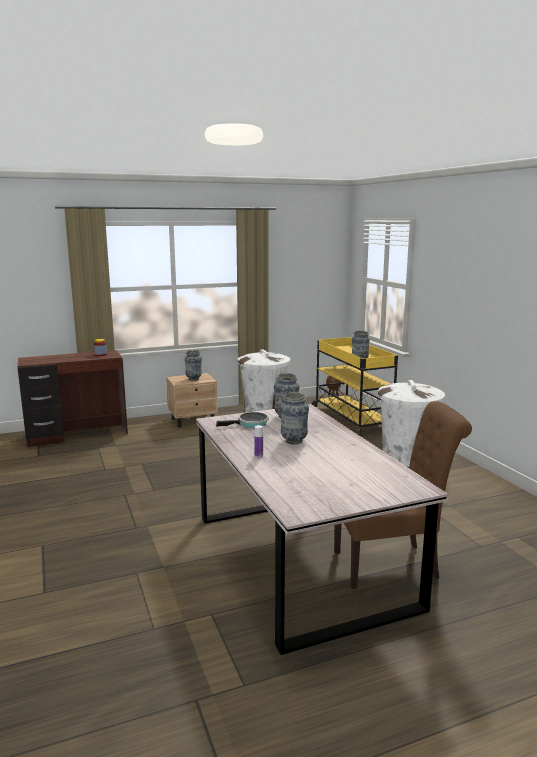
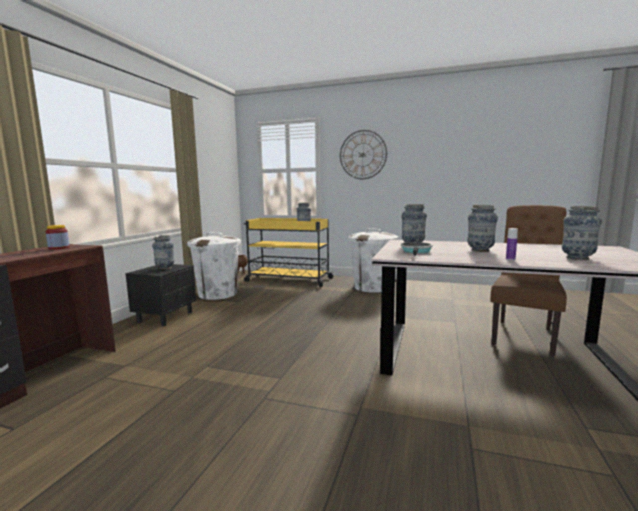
camera: 50 degrees left, 5 degrees down
beige nightstand [166,373,218,428] -> black nightstand [125,264,196,327]
none -> wall clock [340,130,387,179]
none -> vase [562,206,602,260]

